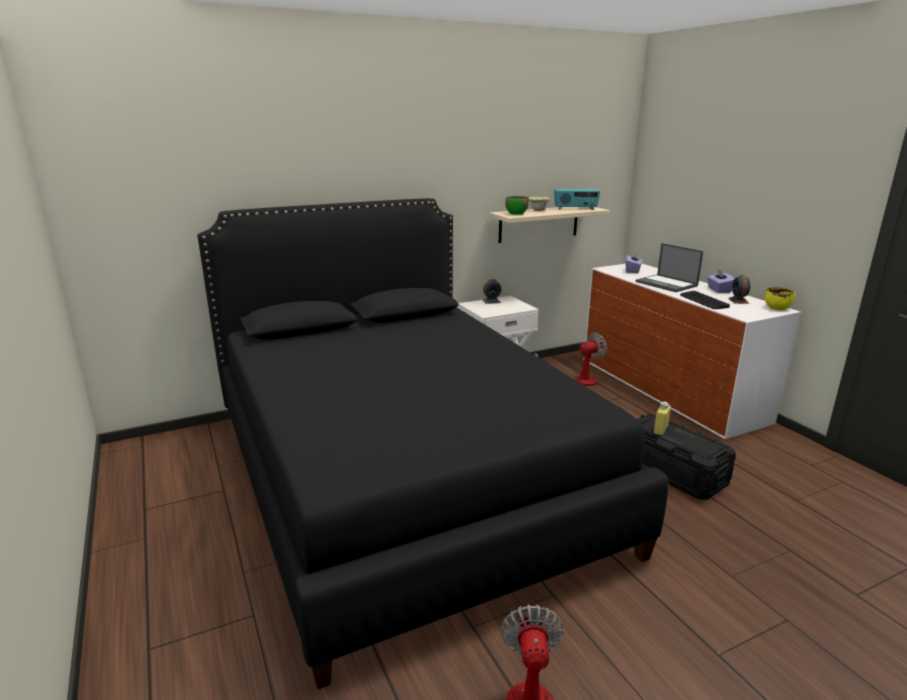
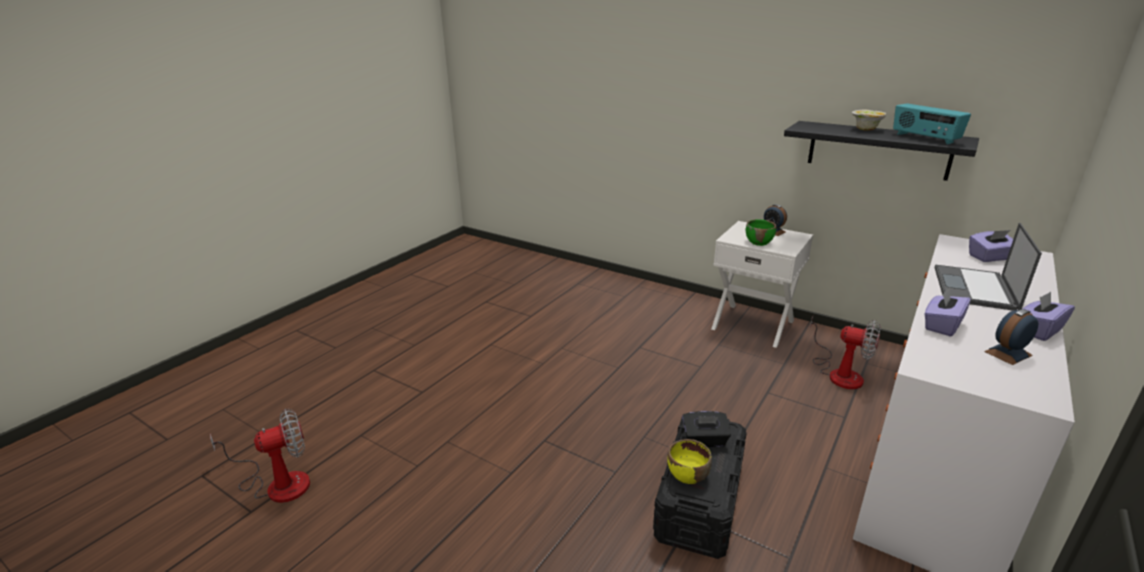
camera: 60 degrees right, 5 degrees up
black bed [197,198,669,689] -> none
beige shelf [489,207,610,243] -> black shelf [784,121,979,181]
green bowl [505,196,529,215] -> green bowl moved to [745,219,776,246]
yellow bottle [654,402,671,435] -> black tissue box [682,411,731,447]
keyboard [680,291,730,309] -> purple tissue box [924,287,971,337]
yellow bowl [765,287,795,310] -> yellow bowl moved to [667,439,712,484]

